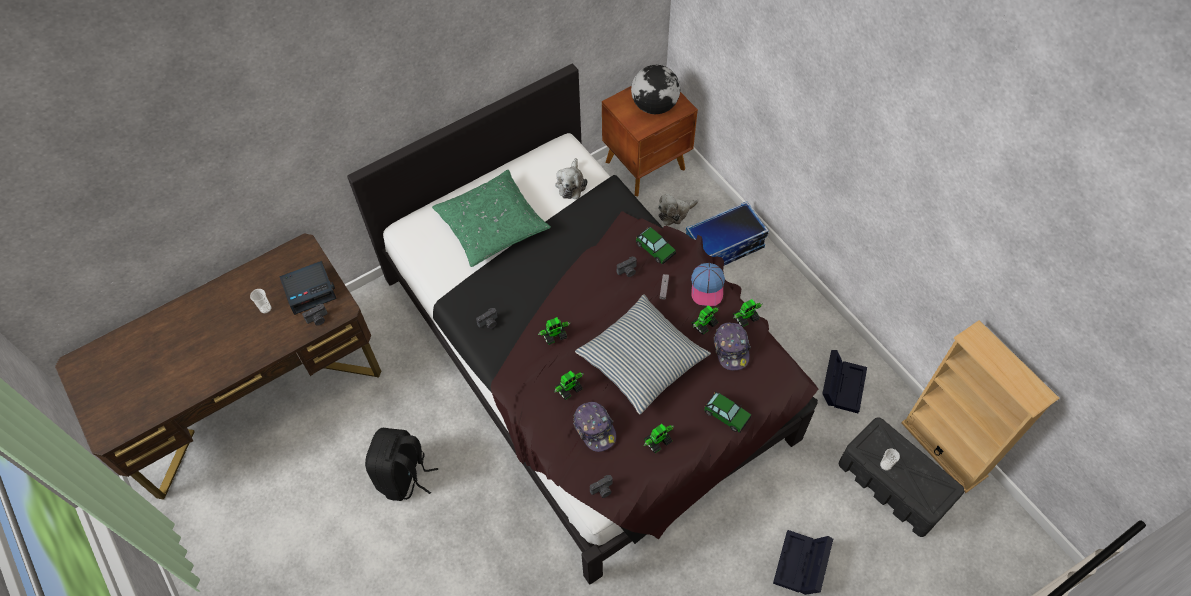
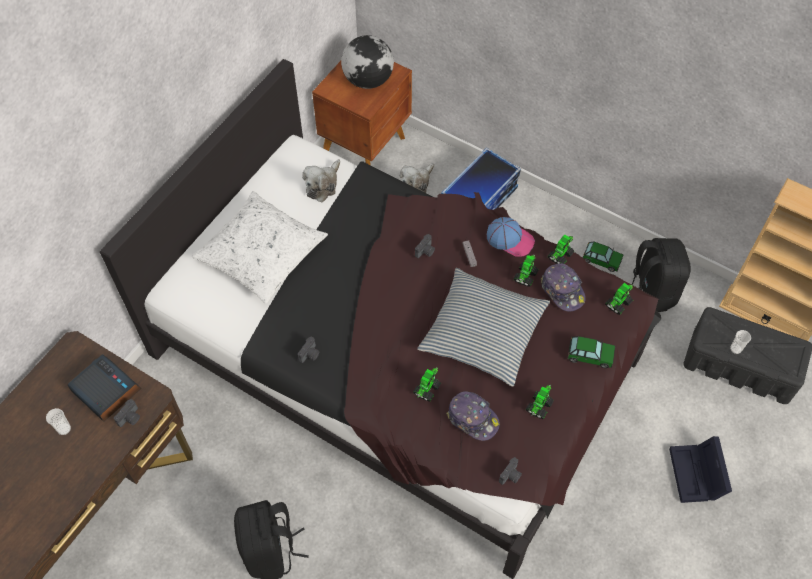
camera: 25 degrees left, 0 degrees up
alarm clock [279,261,337,315] -> alarm clock turned 90 degrees counterclockwise [67,354,142,422]
green pillow [432,170,551,267] -> white pillow [192,191,328,304]
toy robot [538,317,570,345] -> toy robot moved to [605,283,633,315]
plush toy [555,158,587,199] -> plush toy turned 45 degrees clockwise [302,159,340,202]
toy car [636,227,676,265] -> toy car moved to [583,242,623,272]
cap [691,263,725,306] -> cap turned 45 degrees counterclockwise [487,217,535,257]
black storage box [822,350,867,413] -> black backpack [631,238,691,312]

